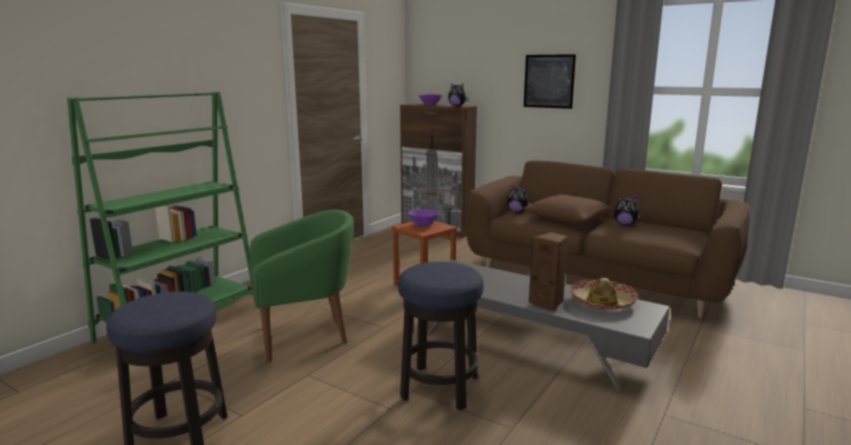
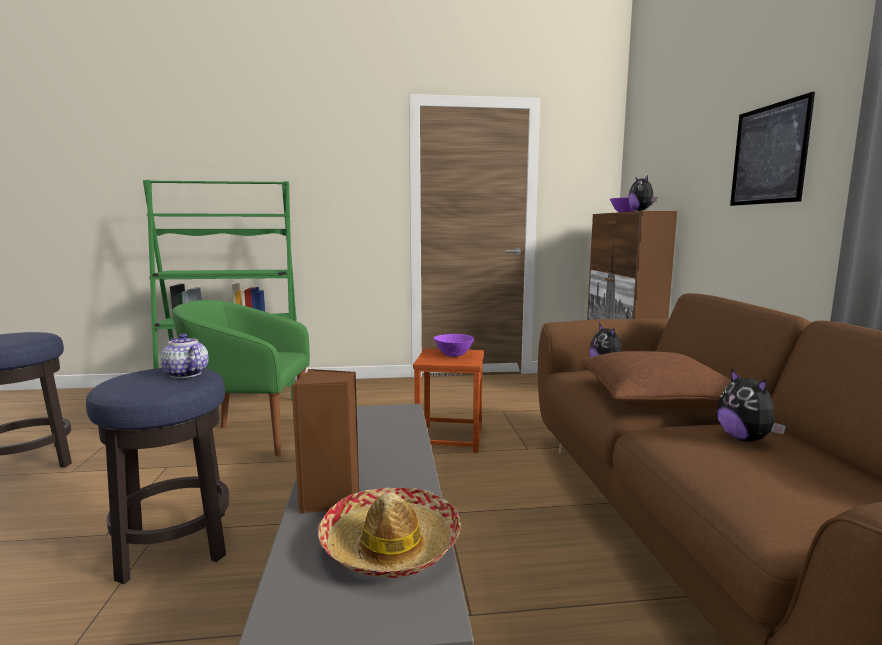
camera: 50 degrees right, 5 degrees down
green armchair [250,210,354,362] -> green armchair turned 150 degrees clockwise [172,300,310,456]
none -> teapot [160,334,209,378]

